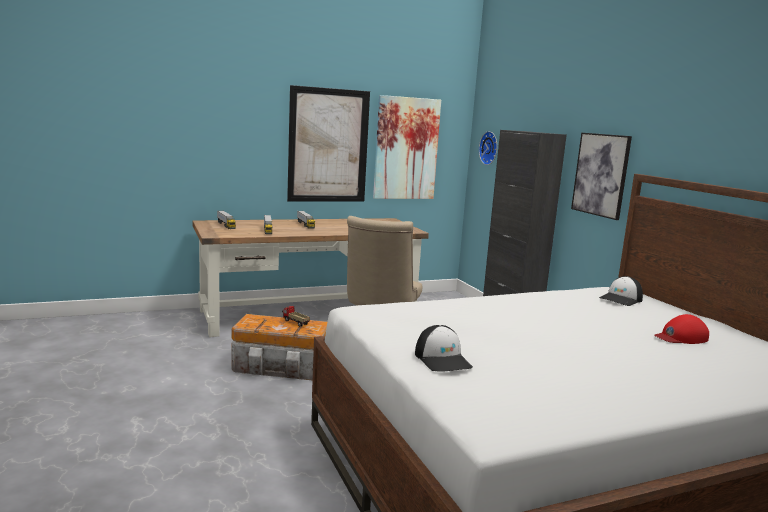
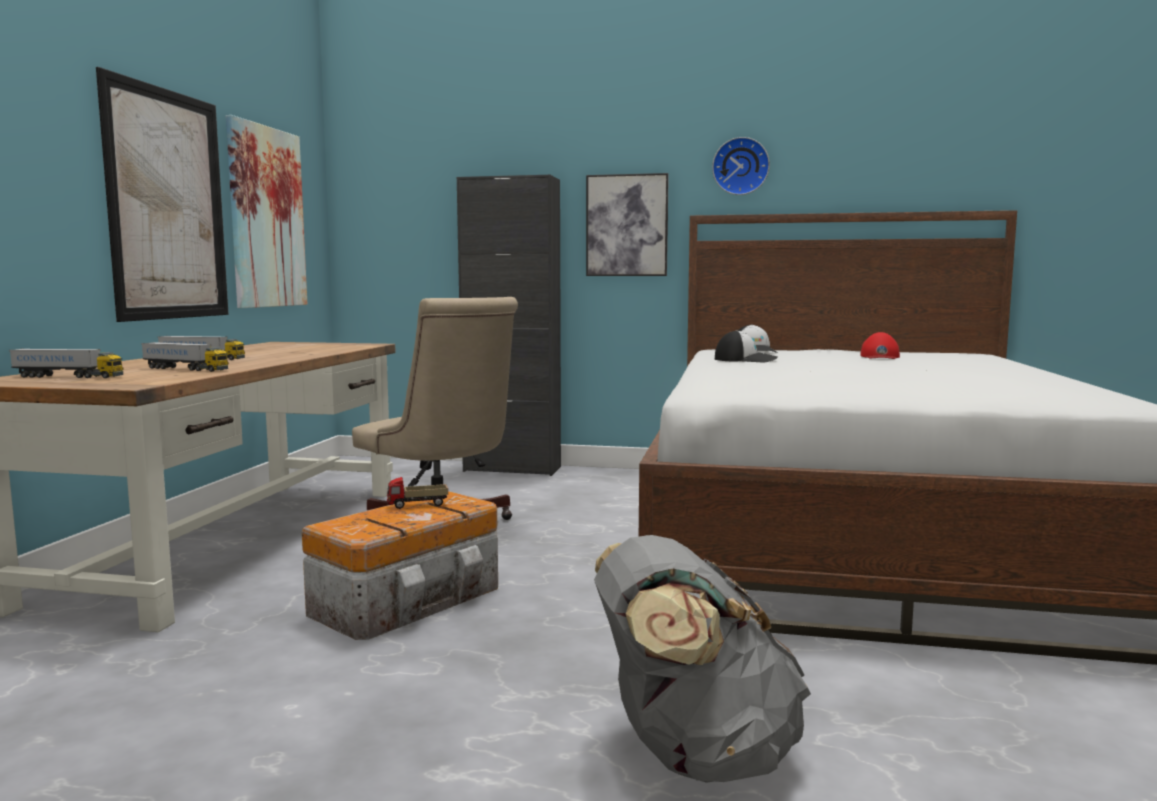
camera: 55 degrees left, 5 degrees down
cap [415,325,473,372] -> cap moved to [715,330,778,362]
wall clock [479,131,497,165] -> wall clock moved to [712,137,770,195]
none -> grey backpack [594,535,811,783]

